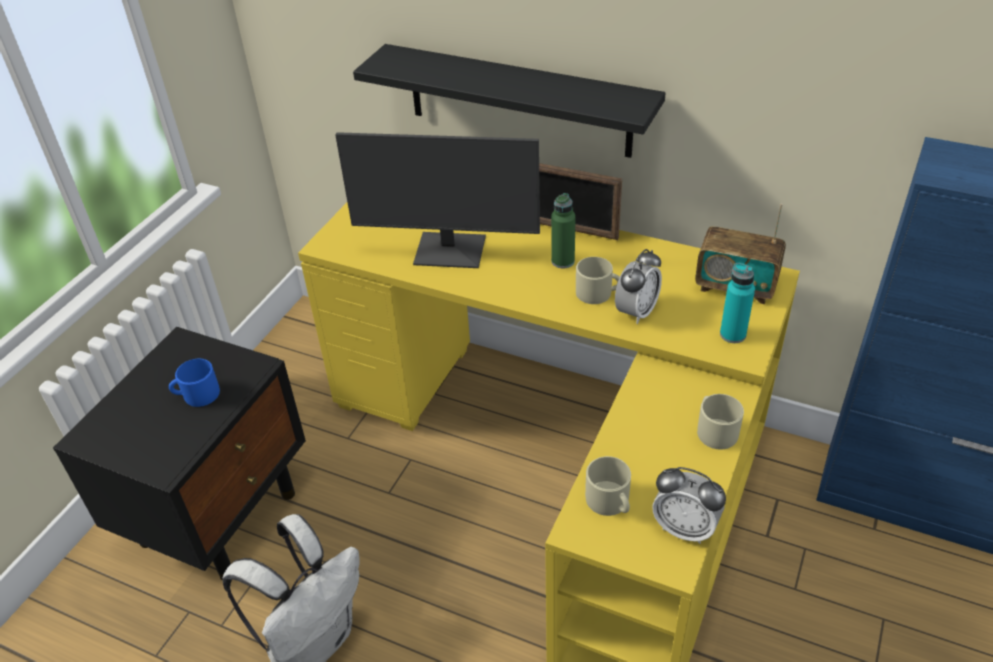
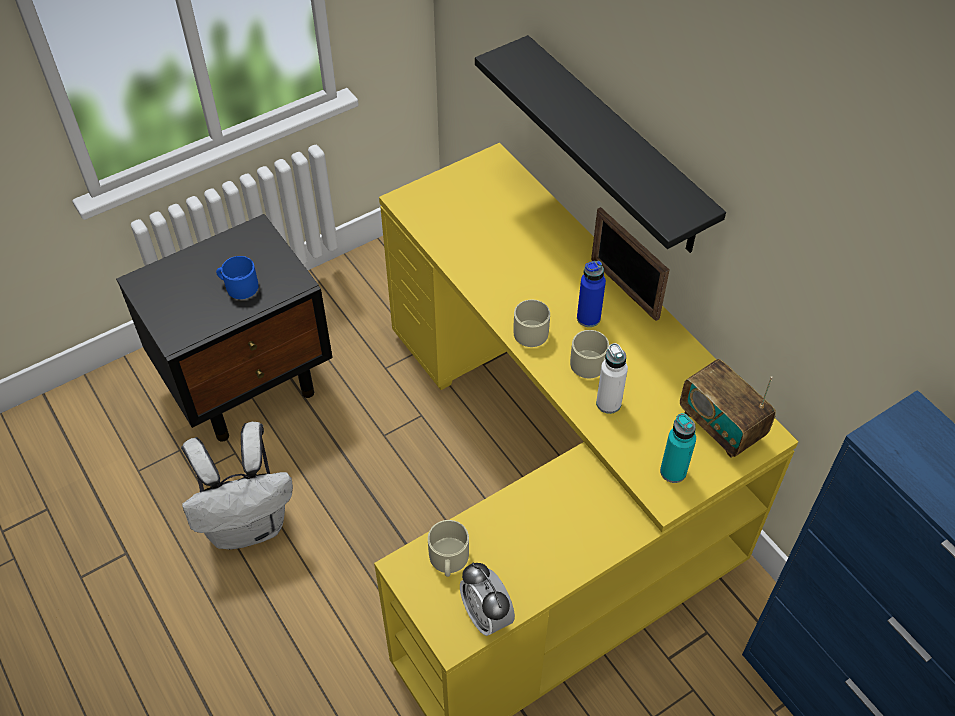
camera: 30 degrees right, 10 degrees up
monitor [335,132,540,268] -> none
green bottle [551,193,576,268] -> blue bottle [577,261,606,327]
alarm clock [615,249,662,324] -> white bottle [596,343,628,414]
beige mug [697,394,744,450] -> beige mug moved to [513,300,550,347]

